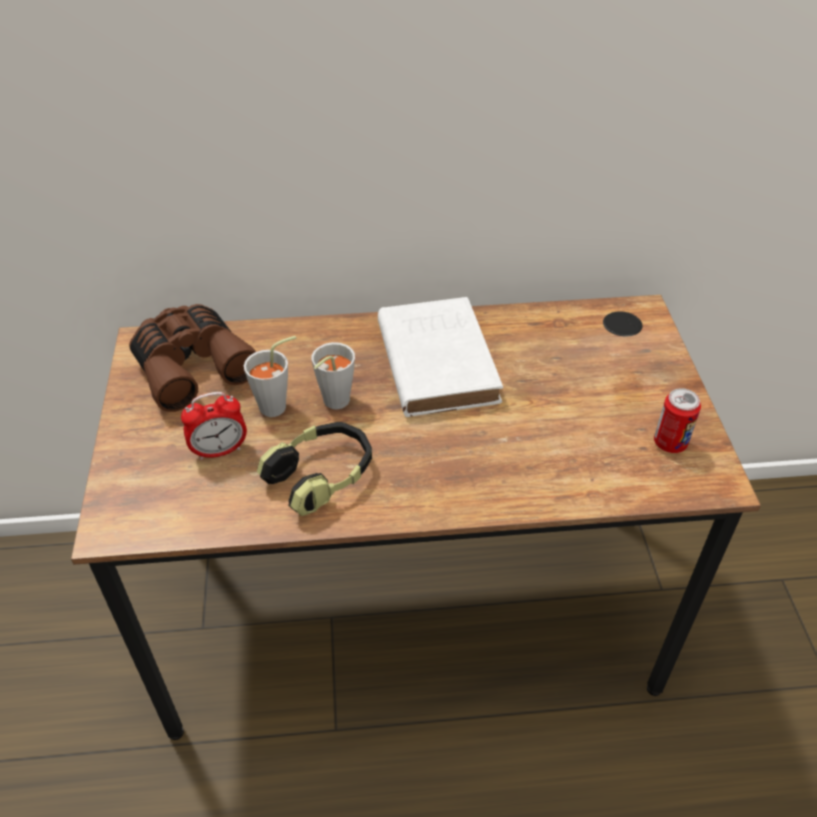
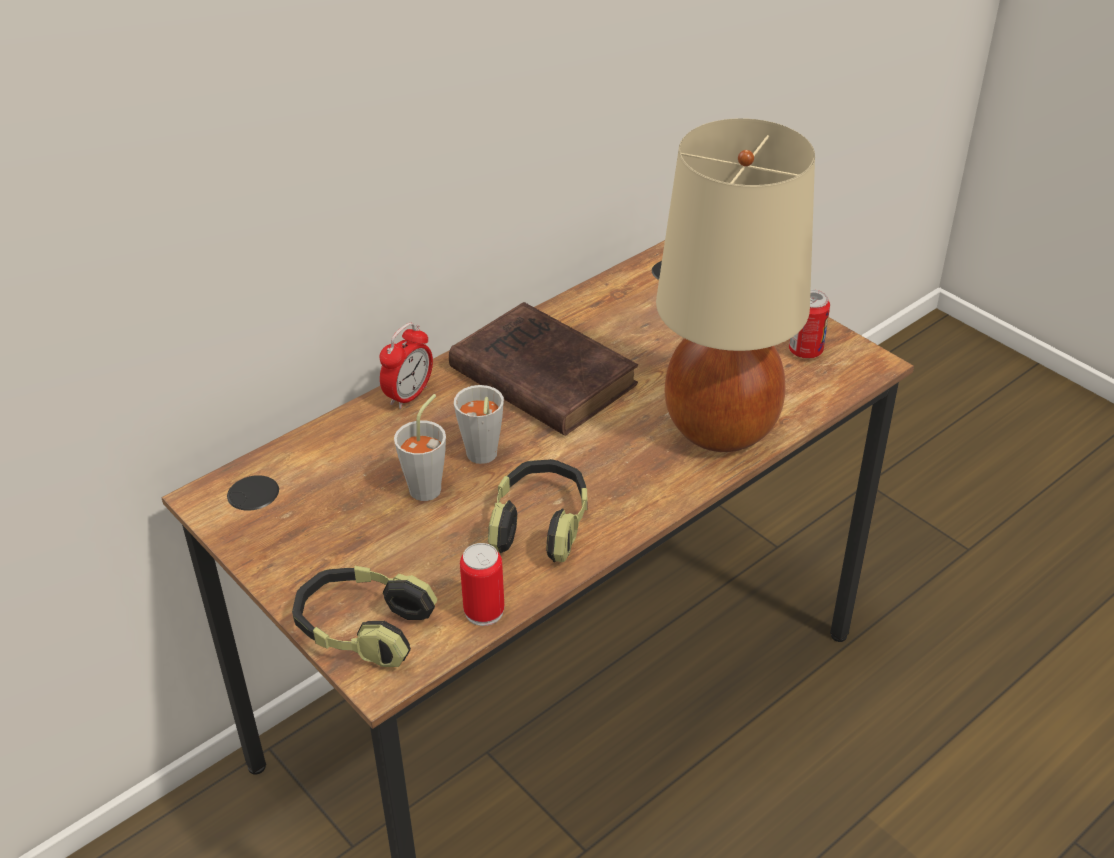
camera: 35 degrees left, 5 degrees down
brown binoculars [129,304,256,412] -> none
alarm clock [181,392,247,460] -> alarm clock moved to [379,323,433,409]
white book [378,297,503,417] -> brown book [449,302,638,436]
none -> headphones [292,566,437,667]
none -> can [460,543,504,626]
none -> beige table lamp [656,118,815,452]

